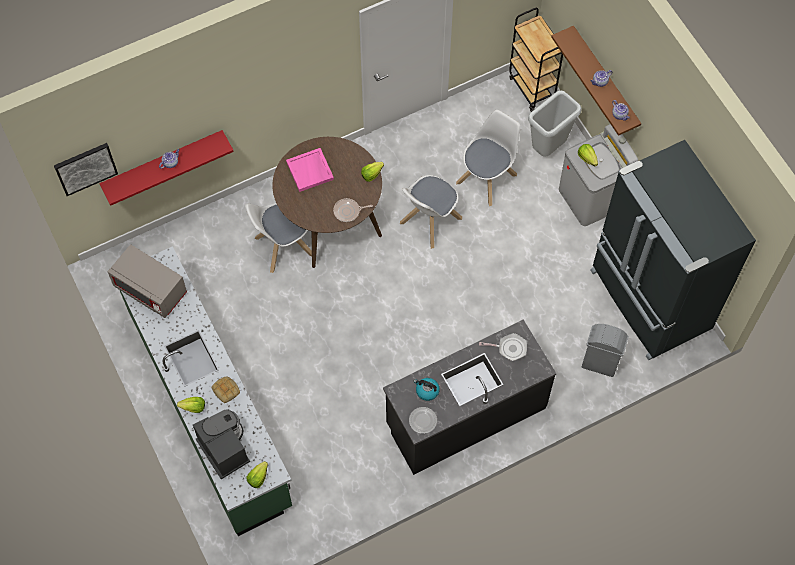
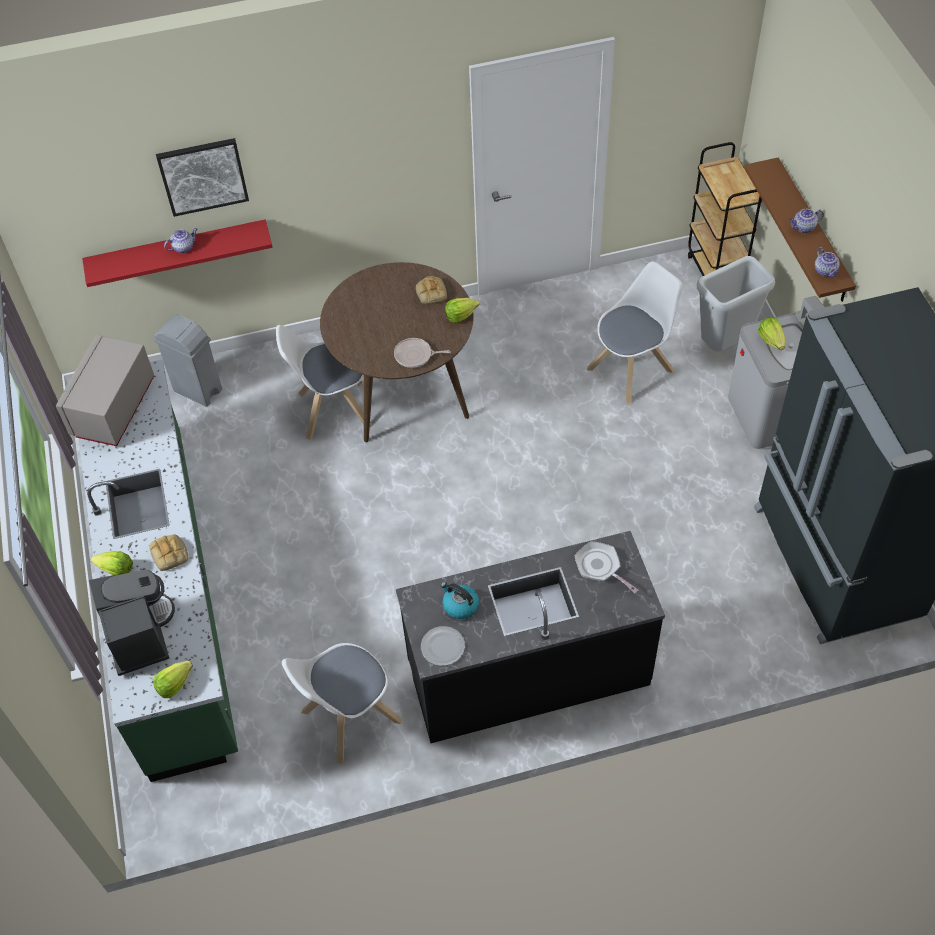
camera: 15 degrees right, 10 degrees down
picture [54,143,118,196] -> picture moved to [156,138,249,217]
grey microwave [108,244,187,318] -> grey microwave turned 60 degrees clockwise [56,335,155,446]
pink tray [286,148,334,192] -> none
chair [400,175,462,249] -> chair moved to [282,643,403,764]
frying pan [479,333,527,361] -> frying pan turned 150 degrees counterclockwise [575,541,638,593]
grey trash can [582,324,629,377] -> grey trash can moved to [153,315,222,407]
none -> bread [416,276,447,304]

